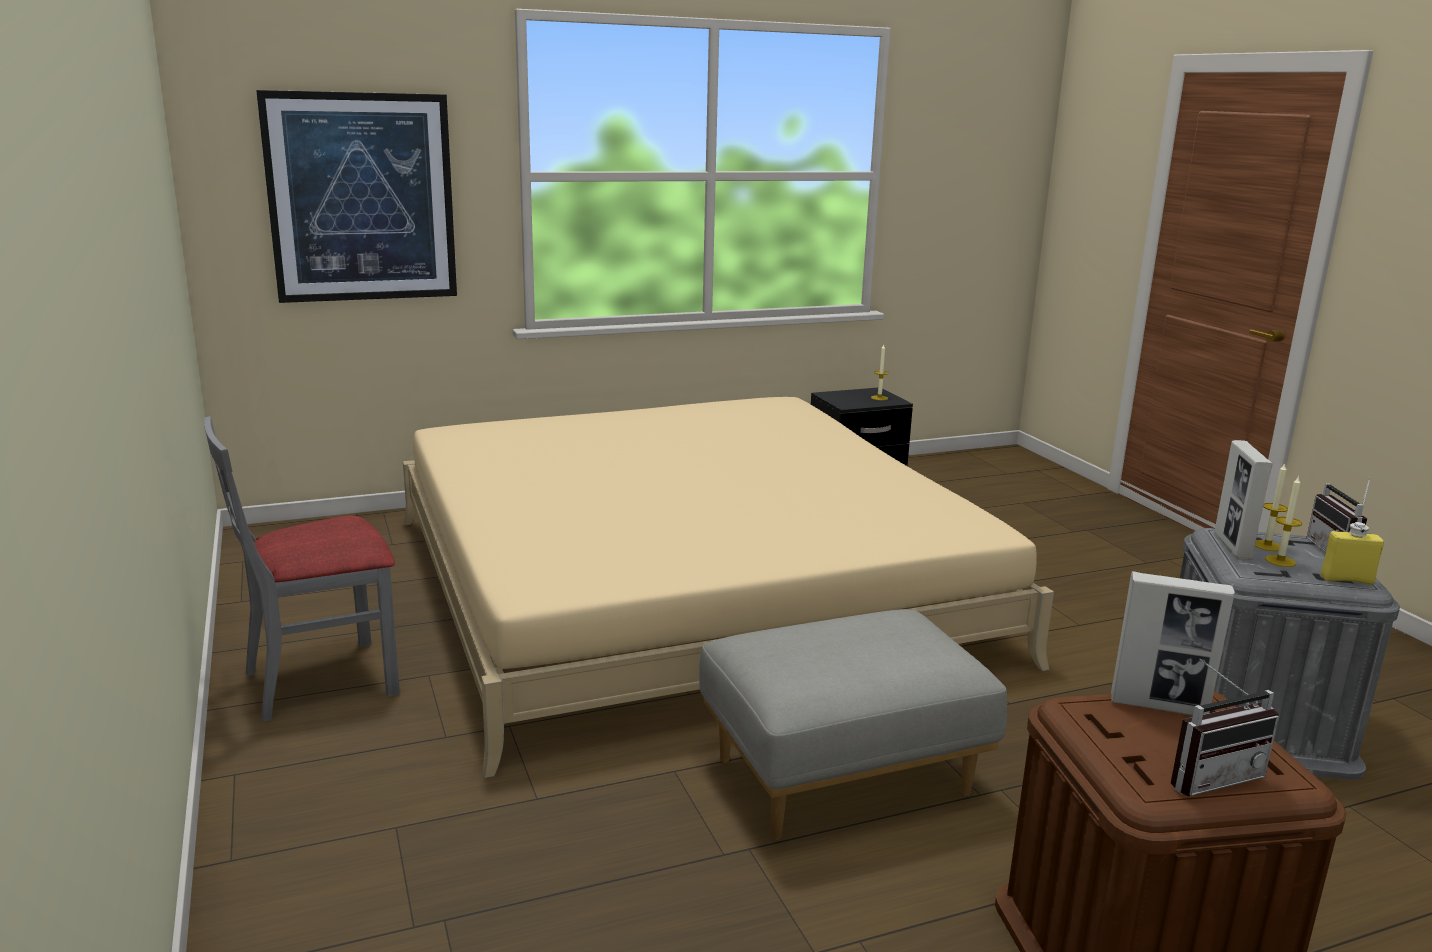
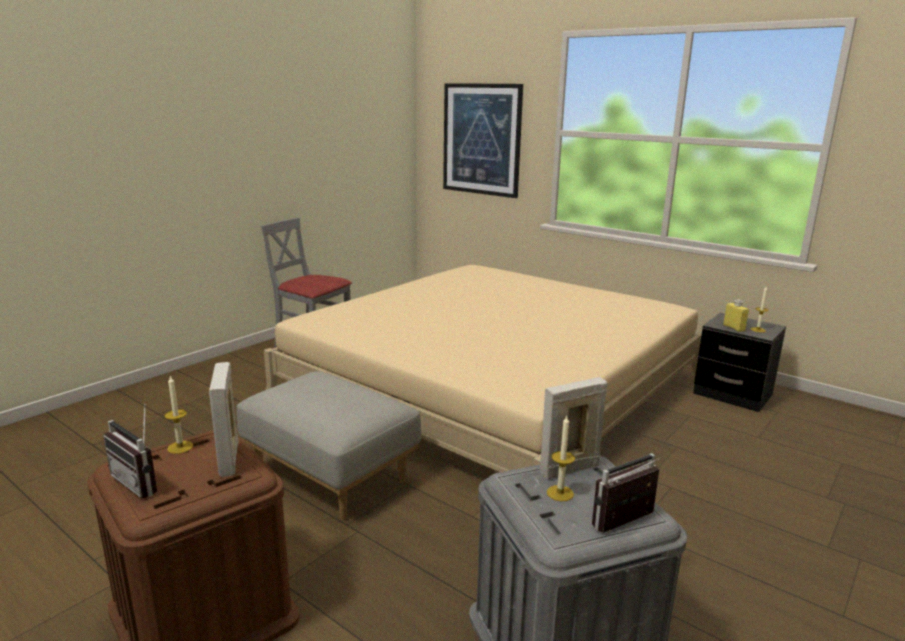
camera: 60 degrees right, 0 degrees up
candle [1255,463,1288,551] -> candle moved to [164,376,193,454]
yellow bottle [1321,522,1384,585] -> yellow bottle moved to [723,299,749,332]

